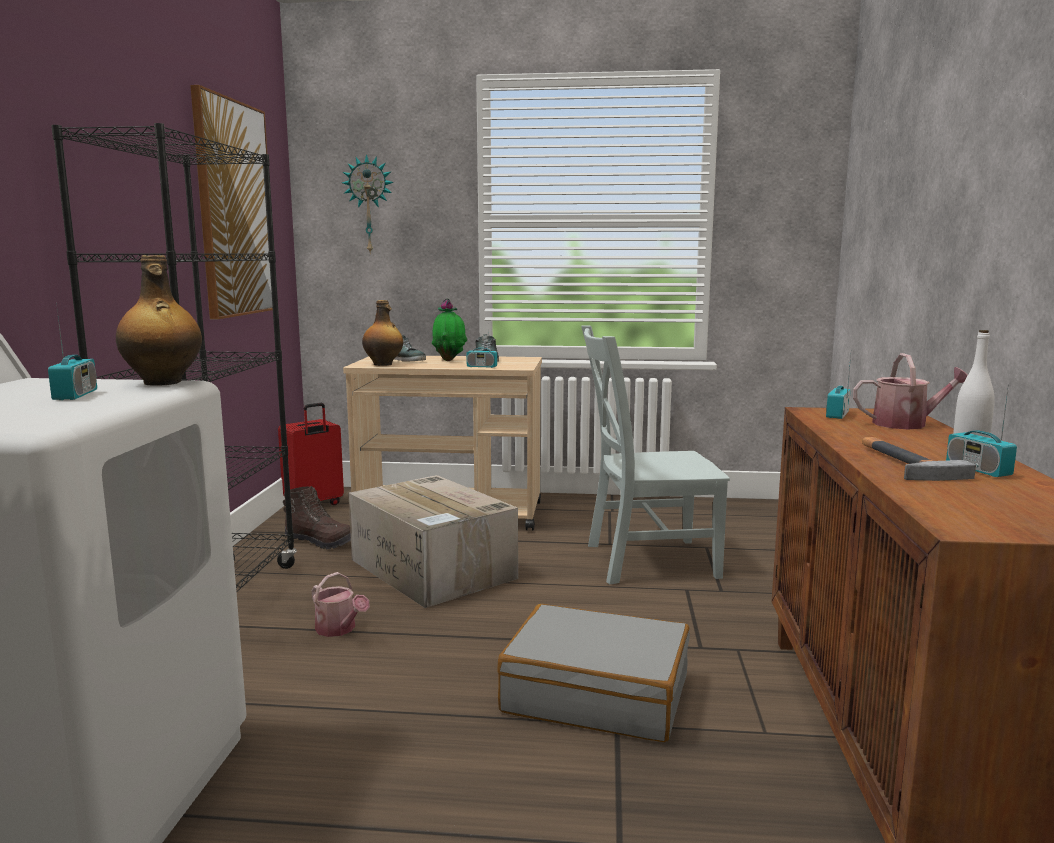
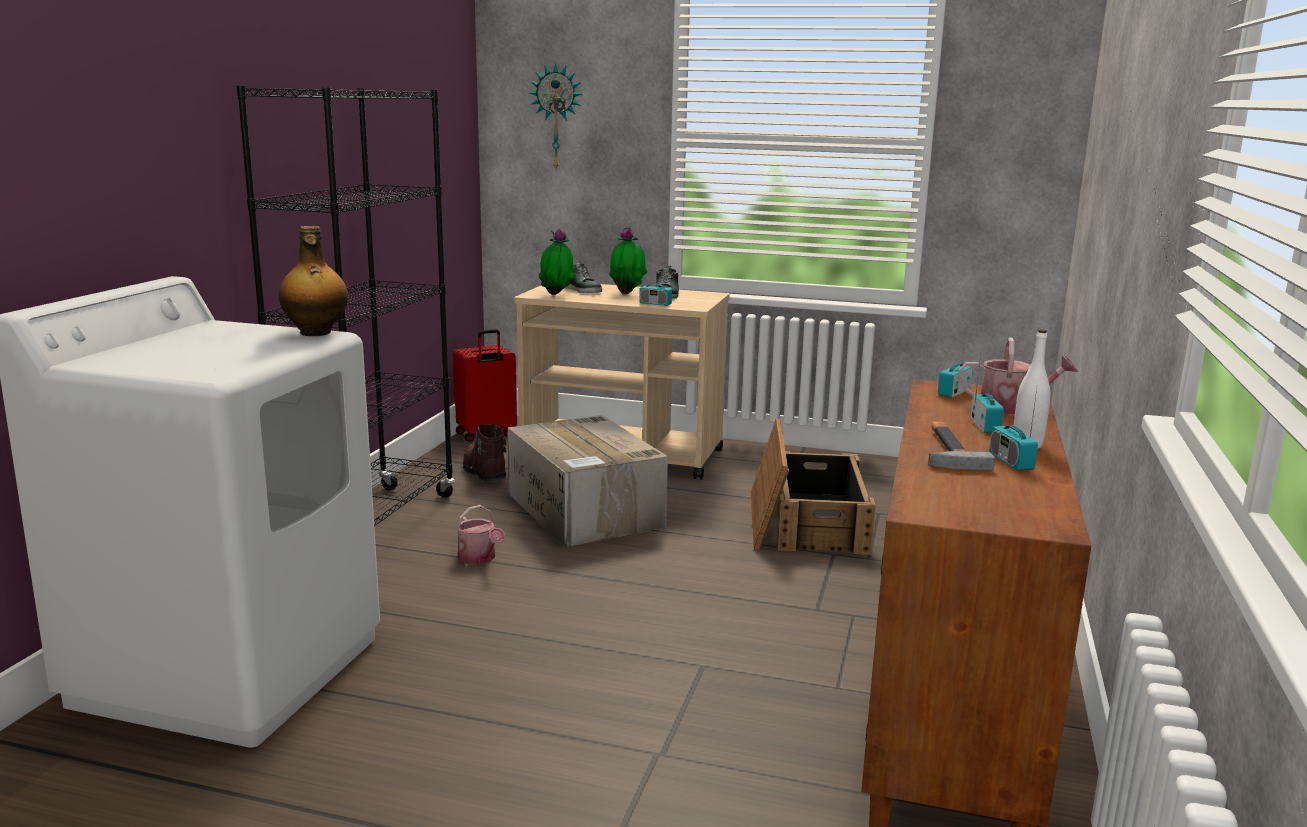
camera: 10 degrees right, 5 degrees up
radio [48,303,97,400] -> radio moved to [970,355,1004,433]
picture [190,85,273,319] -> none
brown boot [283,486,351,549] -> brown boot turned 150 degrees counterclockwise [463,424,506,482]
bottle [362,300,403,366] -> potted plant [539,228,575,295]
grey suitcase [497,604,690,742] -> none
grey chair [581,325,730,584] -> crate [751,418,876,555]

